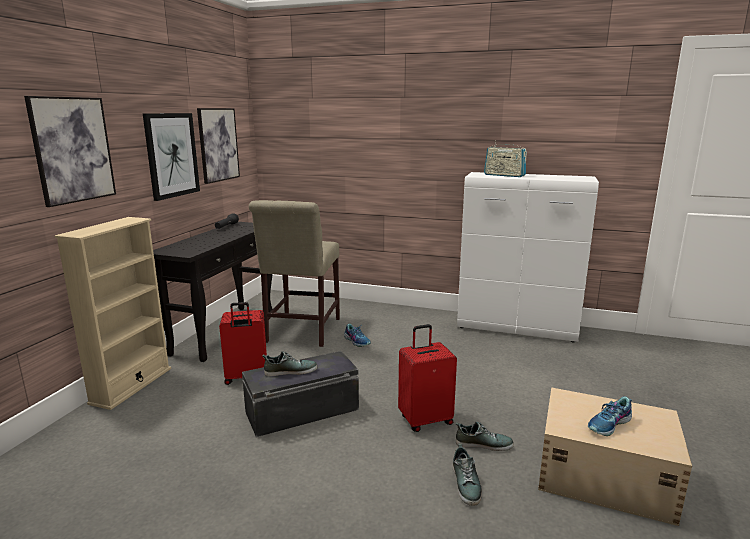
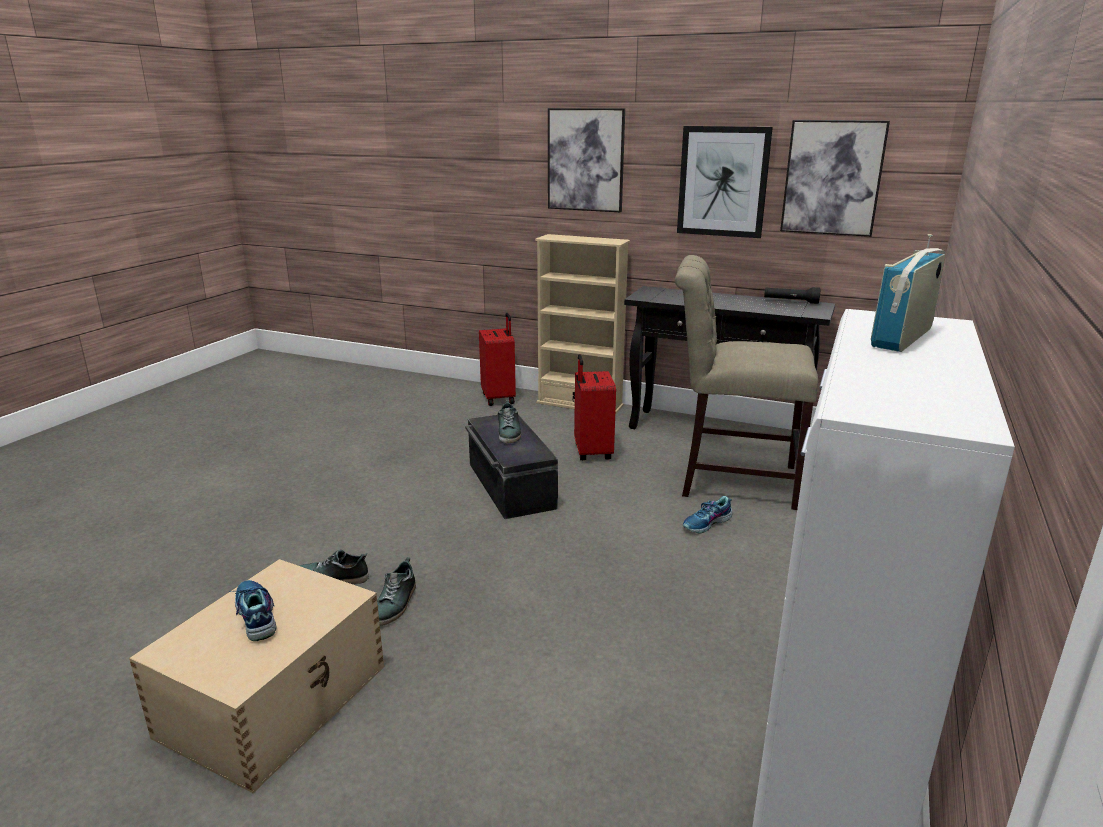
camera: 95 degrees right, 5 degrees up
red suitcase [398,324,457,432] -> red suitcase moved to [479,313,516,406]

